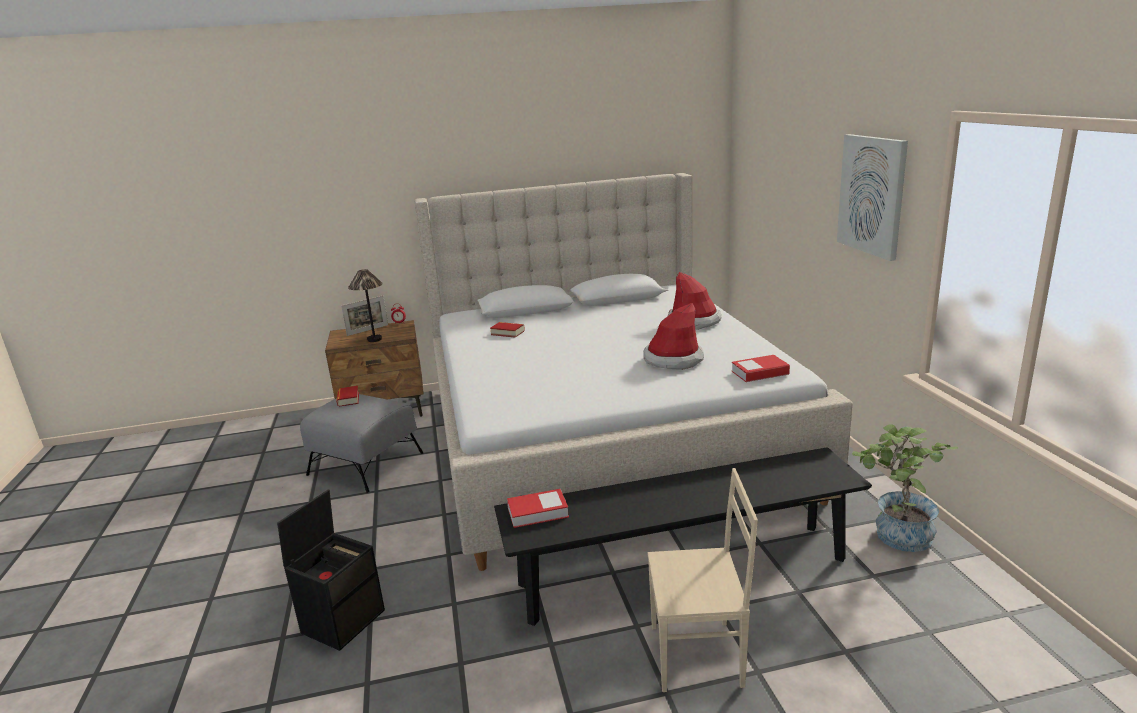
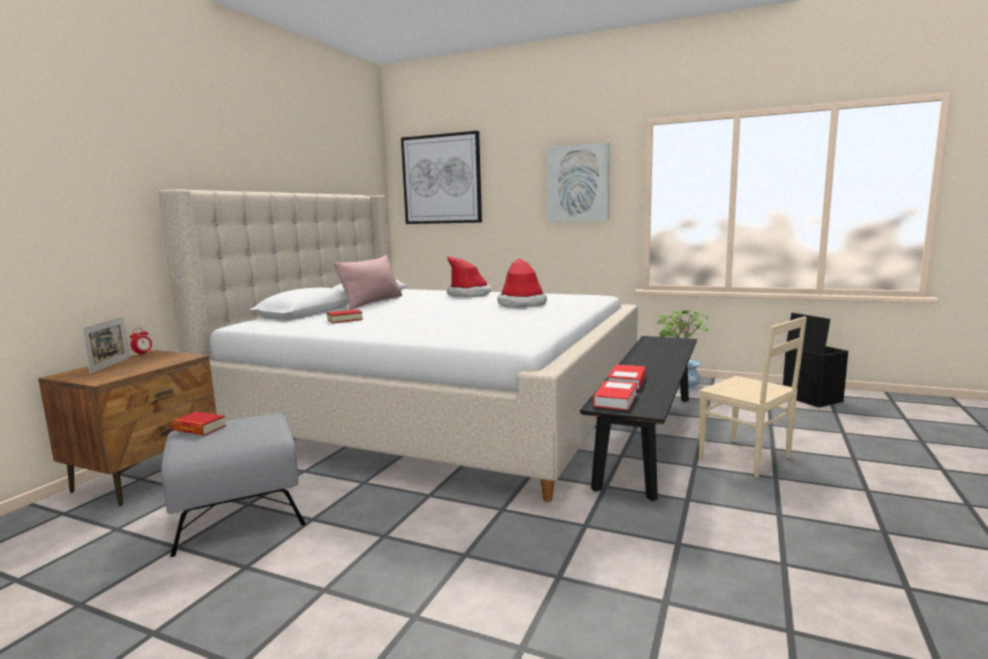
camera: 55 degrees left, 10 degrees down
black storage box [277,489,385,651] -> black storage box moved to [783,313,848,408]
table lamp [348,269,383,342] -> none
beige chair [647,468,758,692] -> beige chair turned 105 degrees clockwise [699,316,807,478]
book [732,355,790,382] -> book moved to [608,364,646,390]
none -> pink pillow [334,255,402,310]
none -> picture [401,131,482,224]

